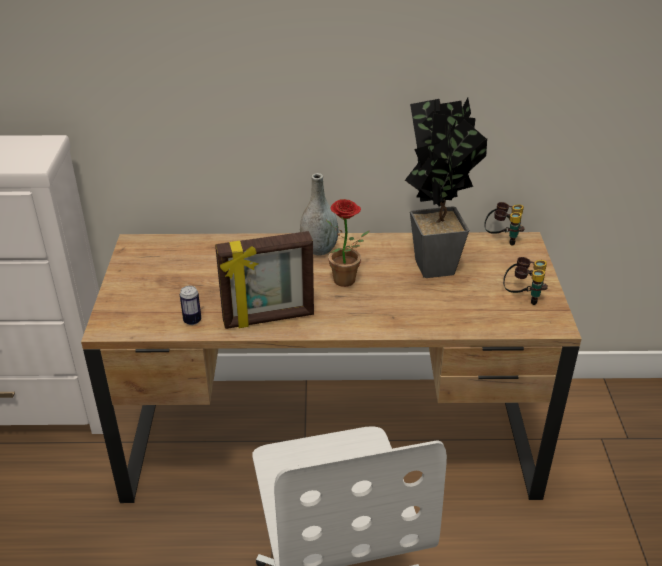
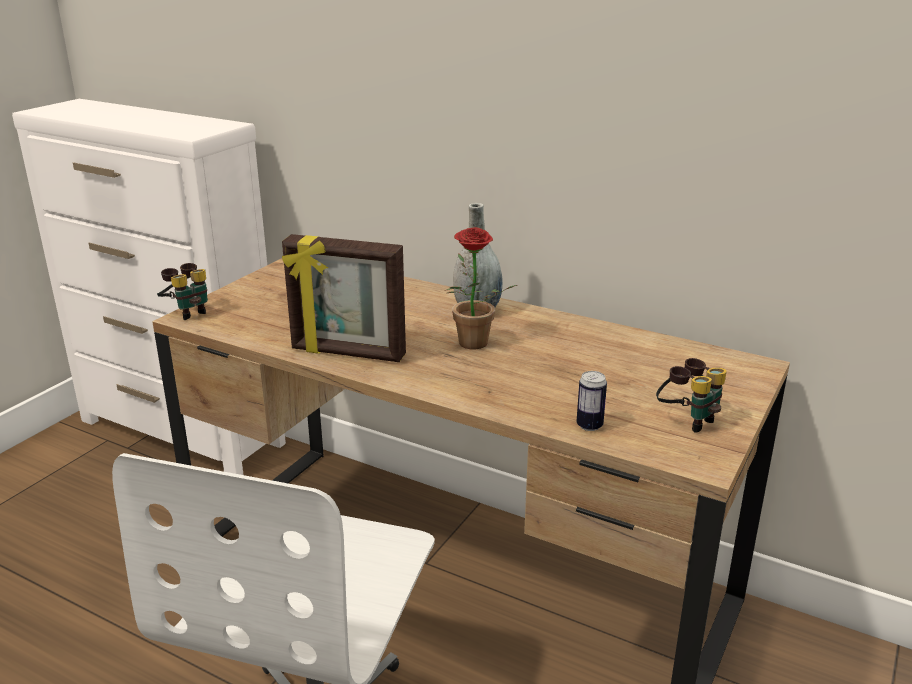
camera: 30 degrees right, 10 degrees down
can [180,286,201,325] -> can moved to [577,371,607,431]
potted plant [405,97,487,278] -> none
binoculars [484,202,525,245] -> binoculars moved to [157,263,208,320]

